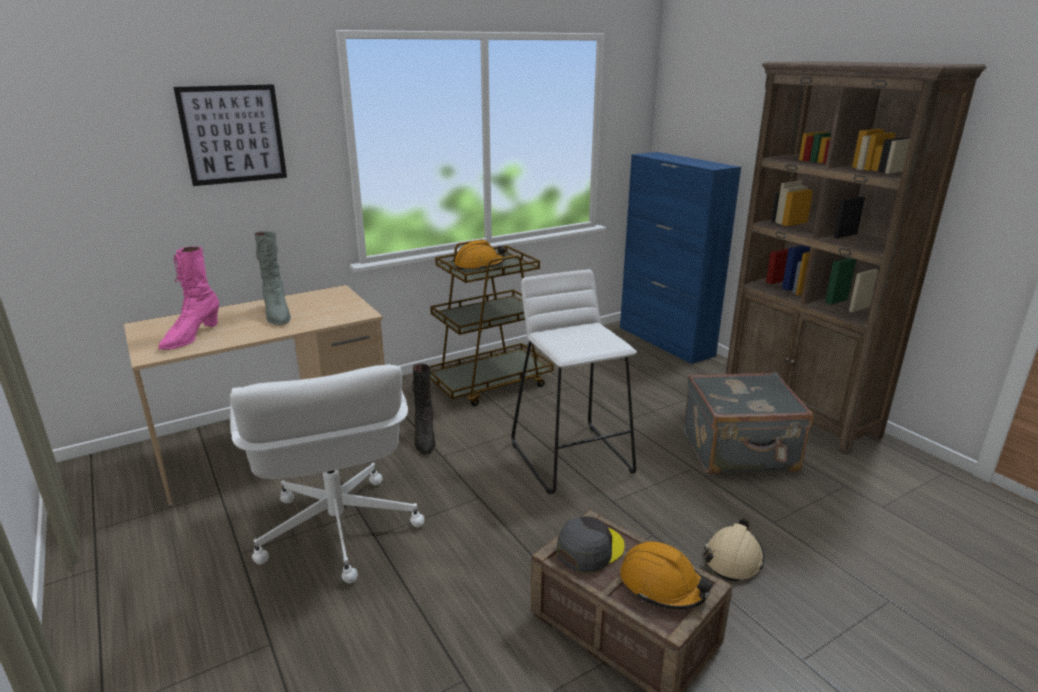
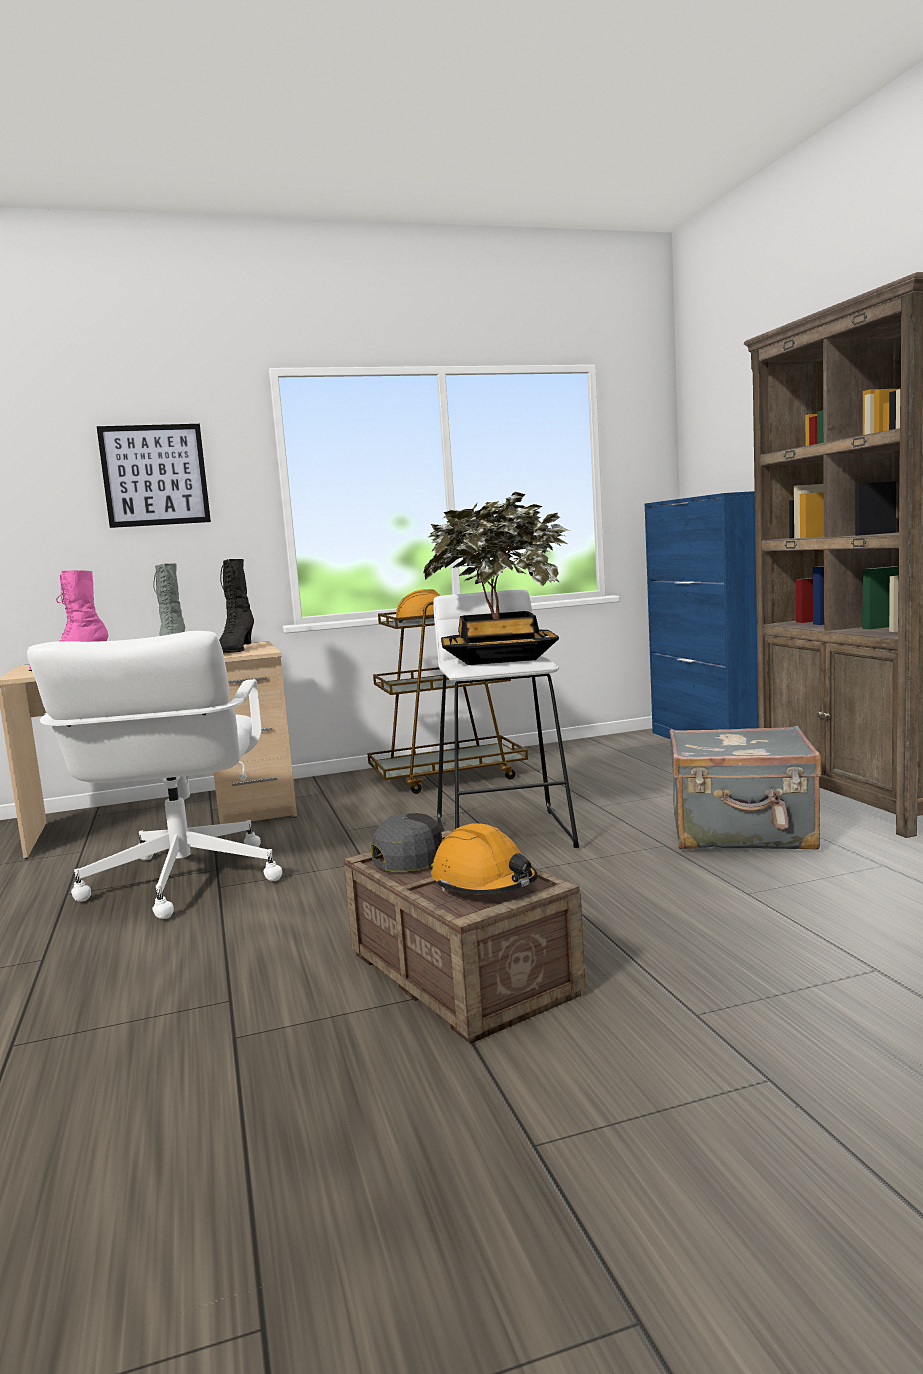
camera: 15 degrees right, 15 degrees down
black boot [412,364,436,455] -> black boot moved to [219,559,254,654]
beige hard hat [704,518,764,581] -> none
none -> potted plant [423,492,570,665]

